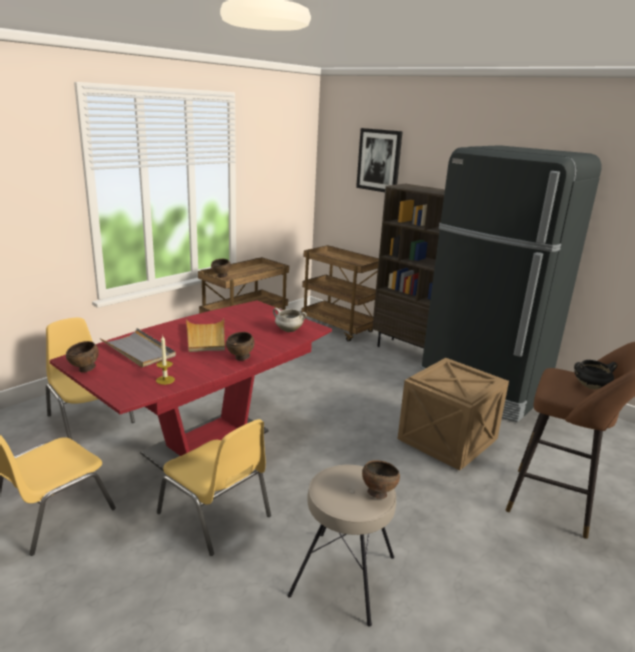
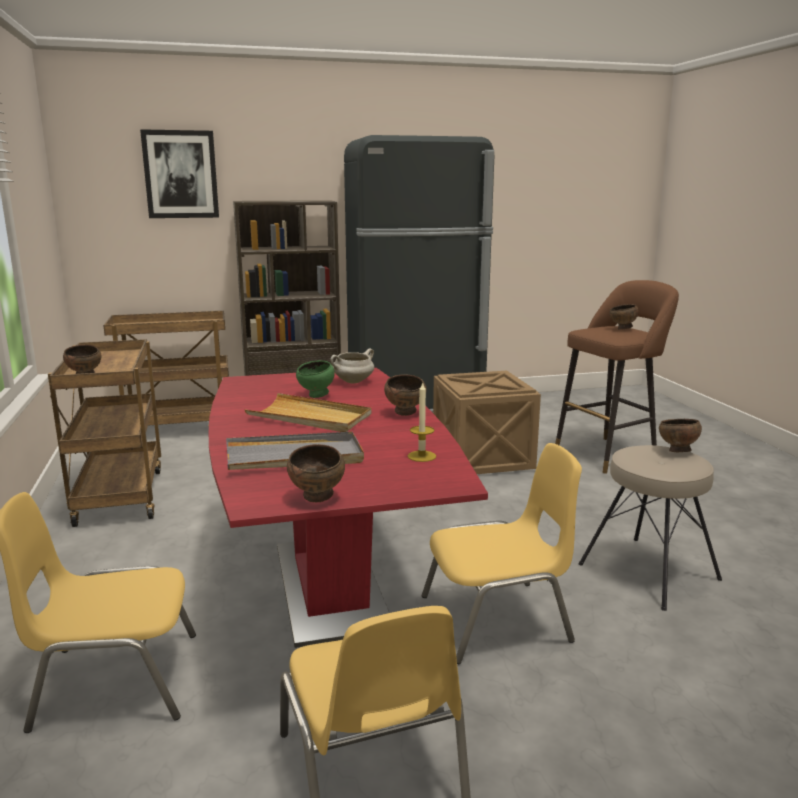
camera: 55 degrees left, 5 degrees down
black cooking pot [574,360,618,389] -> brown bowl [609,304,639,330]
none -> green bowl [296,360,335,398]

